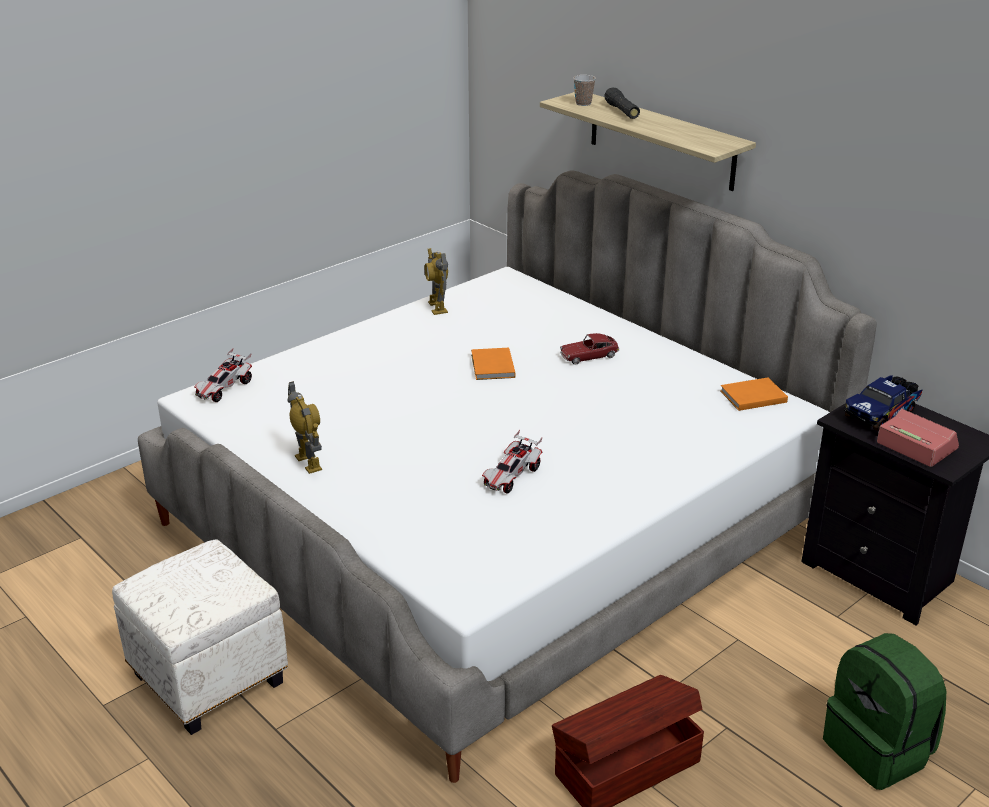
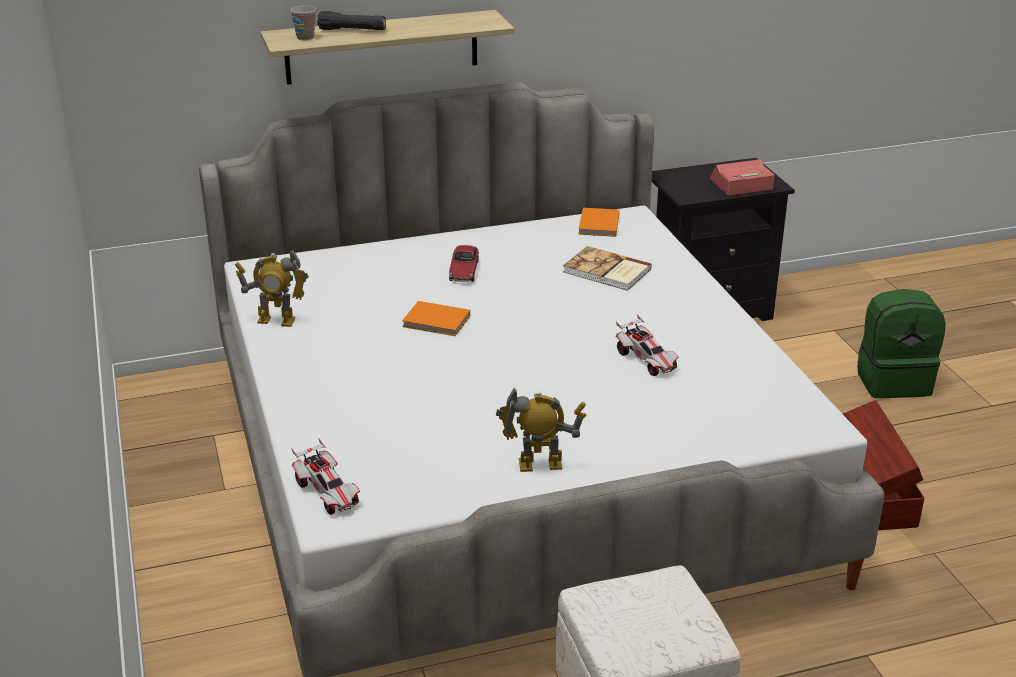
camera: 65 degrees left, 0 degrees up
toy truck [844,375,923,432] -> none
none -> book [563,246,652,291]

